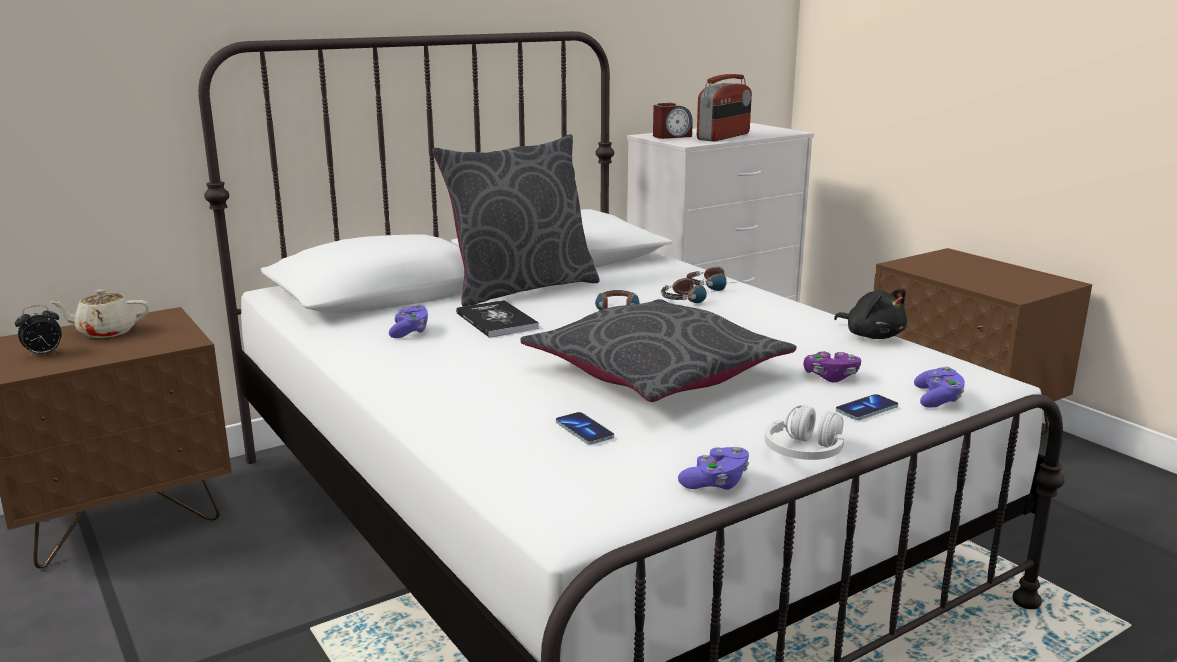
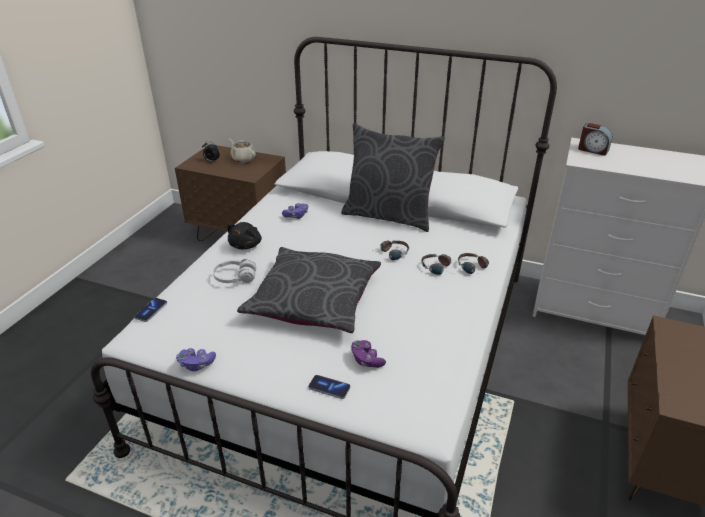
camera: 55 degrees right, 15 degrees up
book [456,300,539,338] -> none
phone [556,412,614,445] -> phone moved to [134,298,167,322]
radio [697,74,752,142] -> none
white headphones [765,405,844,460] -> white headphones moved to [213,259,256,283]
black plush toy [834,289,907,339] -> black plush toy moved to [227,222,262,249]
purple game controller [914,367,965,408] -> none

